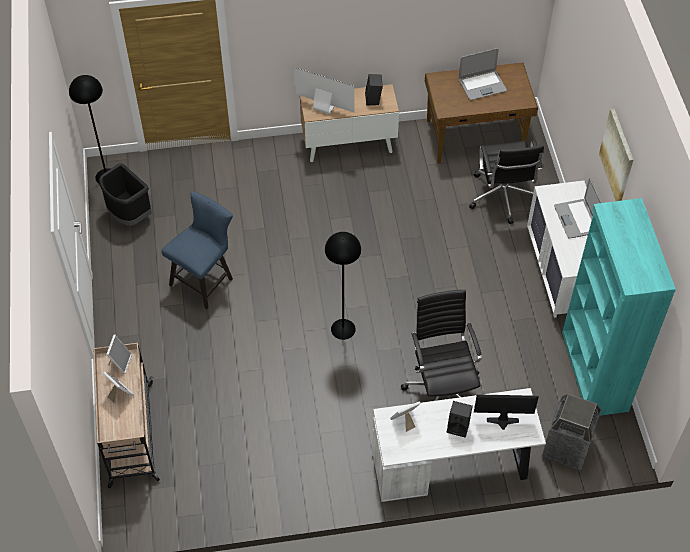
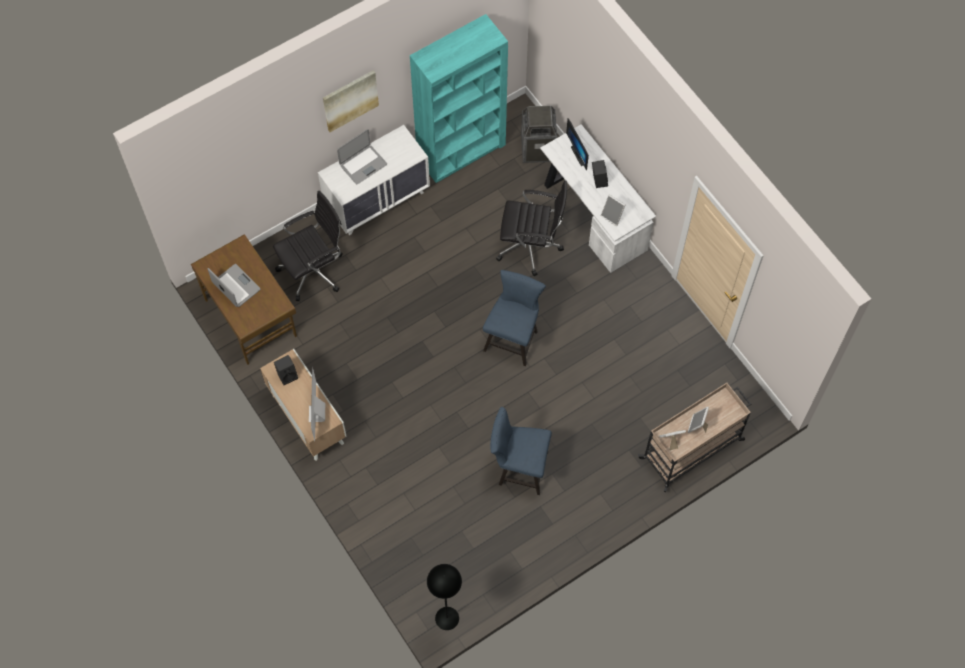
camera: 115 degrees left, 10 degrees up
black trash can [99,163,152,226] -> none
black floor lamp [325,232,361,340] -> blue chair [483,270,546,366]
black office chair [401,290,482,401] -> black office chair turned 135 degrees counterclockwise [496,180,567,276]

